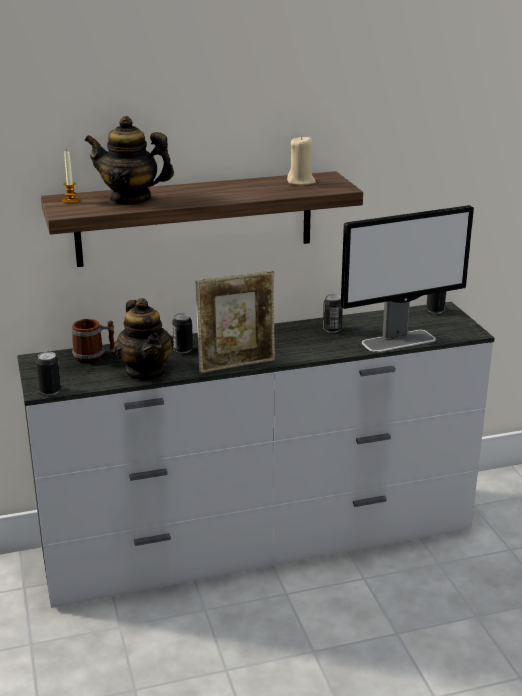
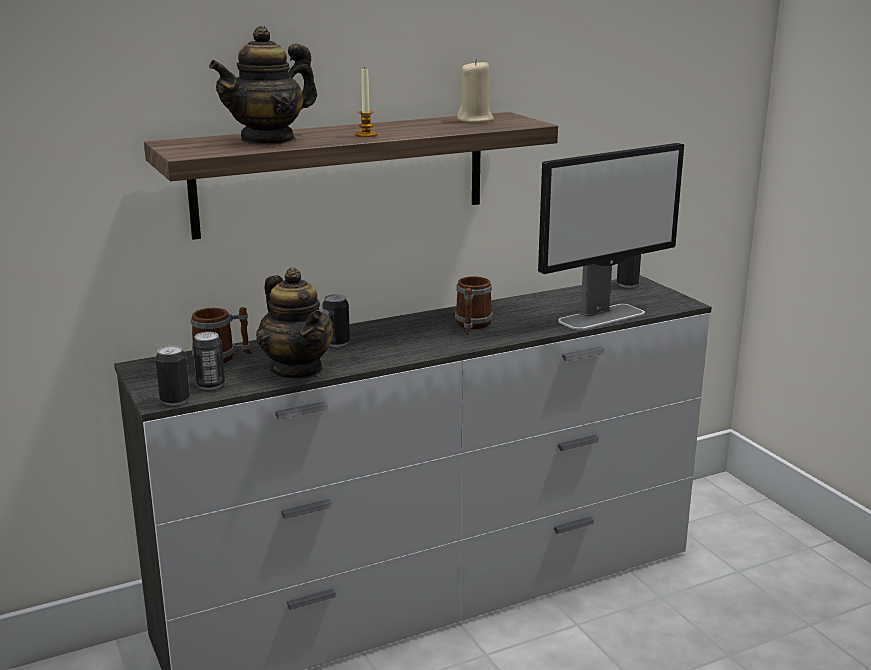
camera: 10 degrees left, 5 degrees down
candle [62,151,80,204] -> candle moved to [355,67,378,137]
teapot [84,116,174,205] -> teapot turned 45 degrees counterclockwise [209,26,317,145]
picture frame [196,271,275,373] -> none
can [323,294,343,333] -> can moved to [192,332,225,390]
none -> mug [455,277,493,335]

